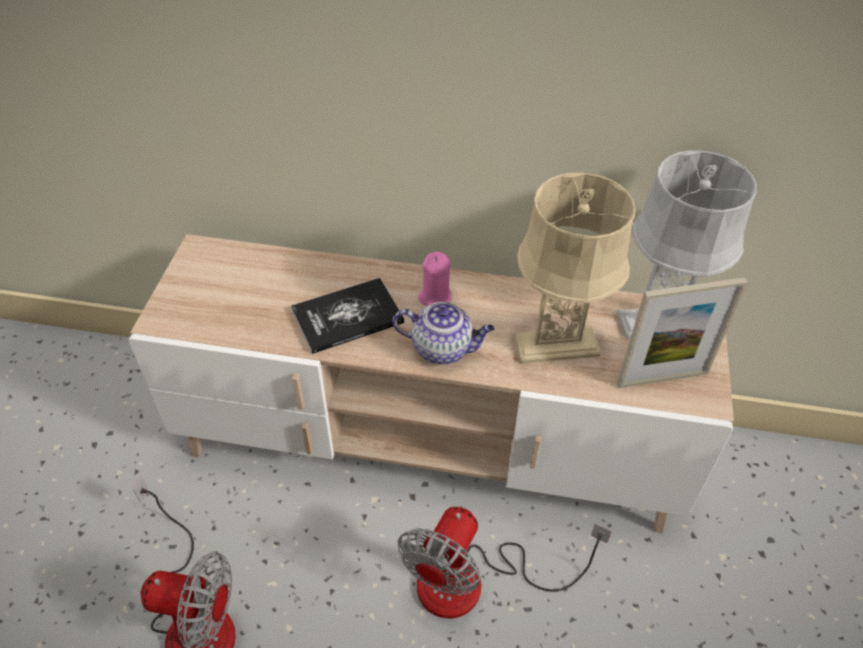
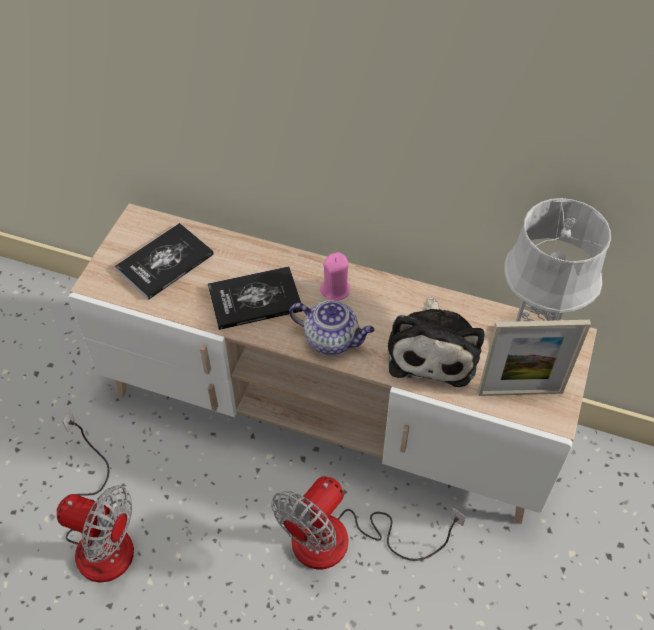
camera: 10 degrees right, 5 degrees up
beige table lamp [514,172,636,363] -> plush toy [388,298,485,387]
none -> book [115,223,214,300]

